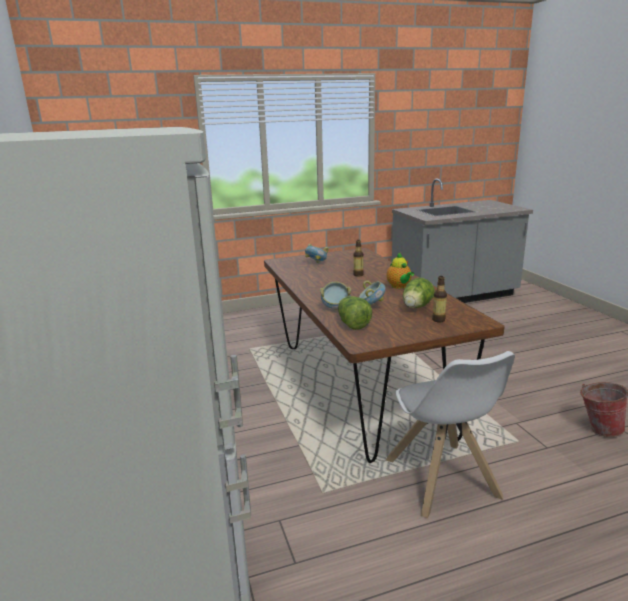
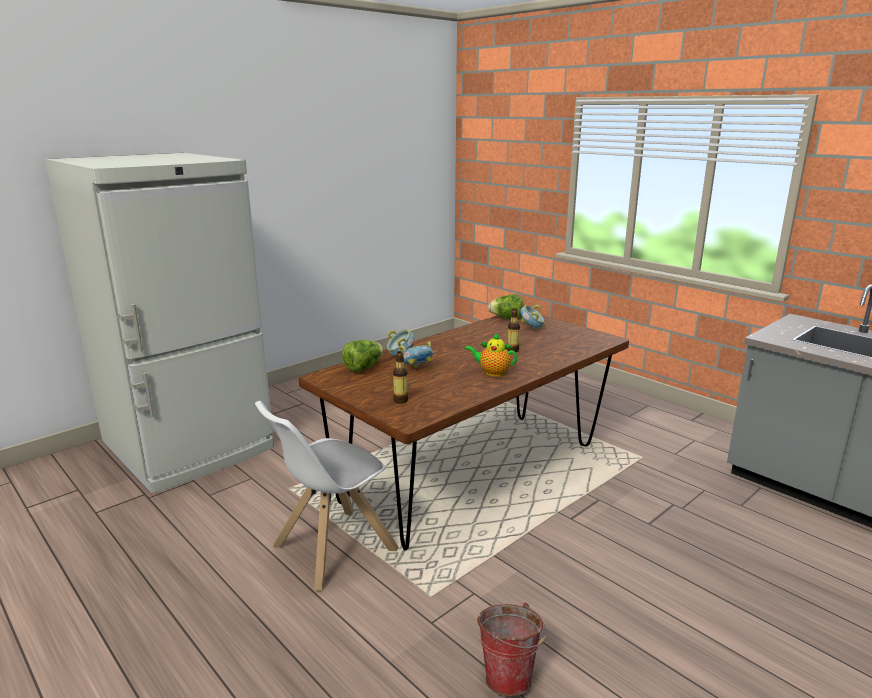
camera: 65 degrees right, 0 degrees up
teapot [387,253,414,289] -> teapot turned 60 degrees clockwise [465,332,517,377]
lettuce [403,278,435,308] -> lettuce moved to [488,294,524,319]

